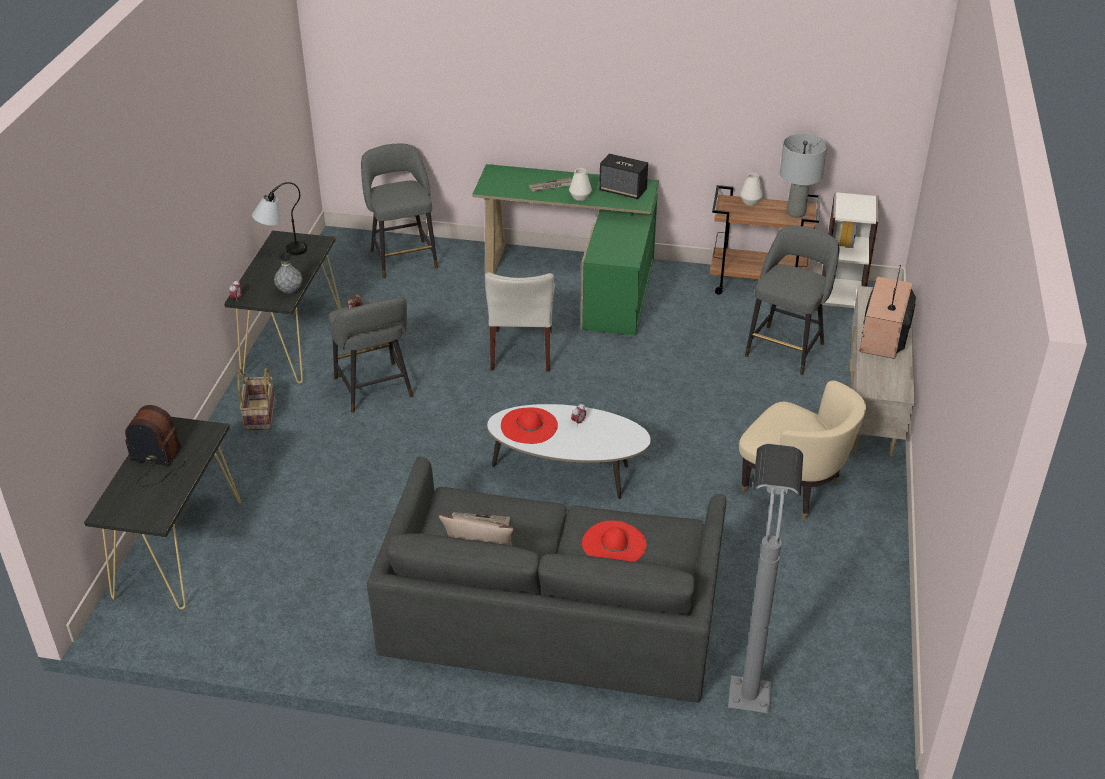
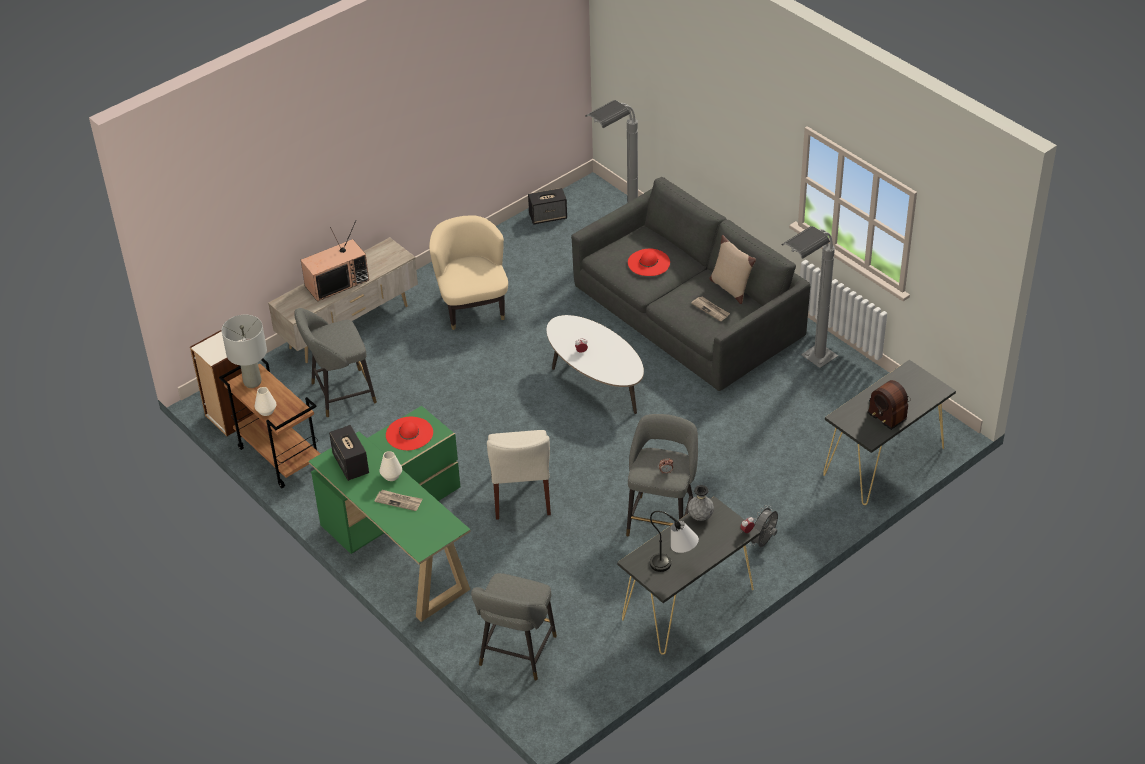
camera: 140 degrees left, 5 degrees up
basket [237,368,275,431] -> grey fan [748,505,778,547]
beige chair [485,272,555,371] -> beige chair turned 135 degrees clockwise [487,430,551,520]
red hat [501,408,558,444] -> red hat moved to [386,417,433,450]
none -> speaker [528,188,567,224]
none -> grey floor lamp [782,226,838,368]

